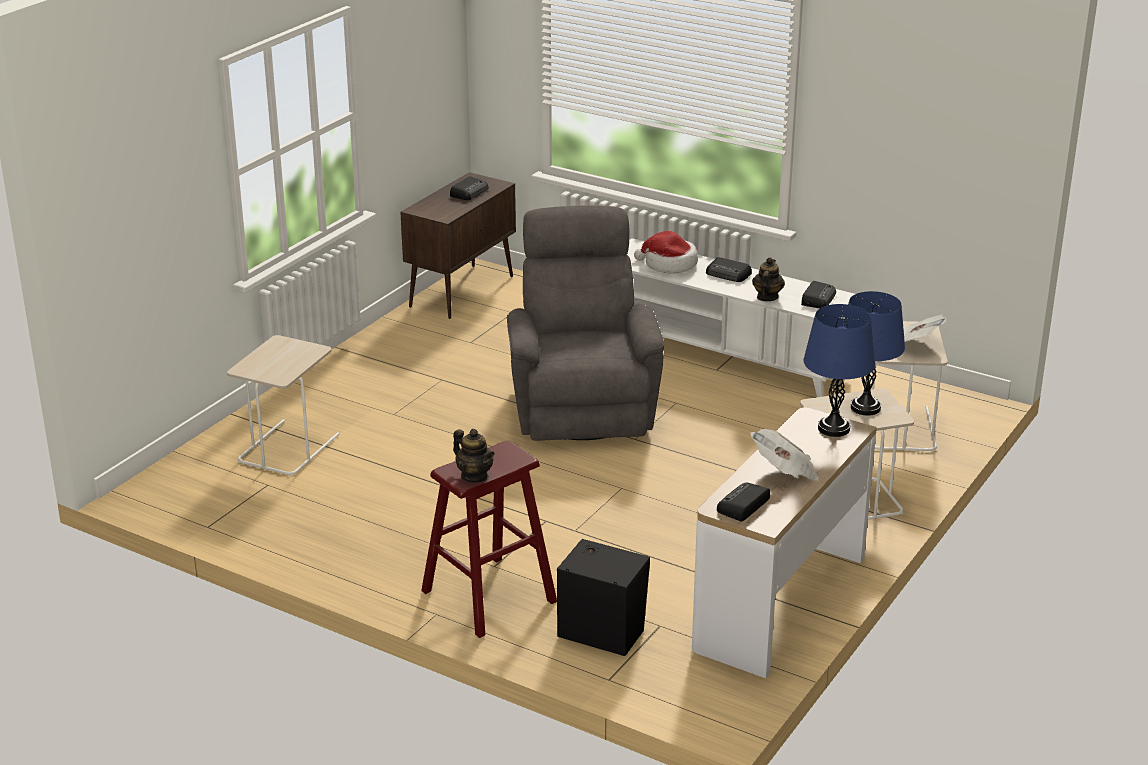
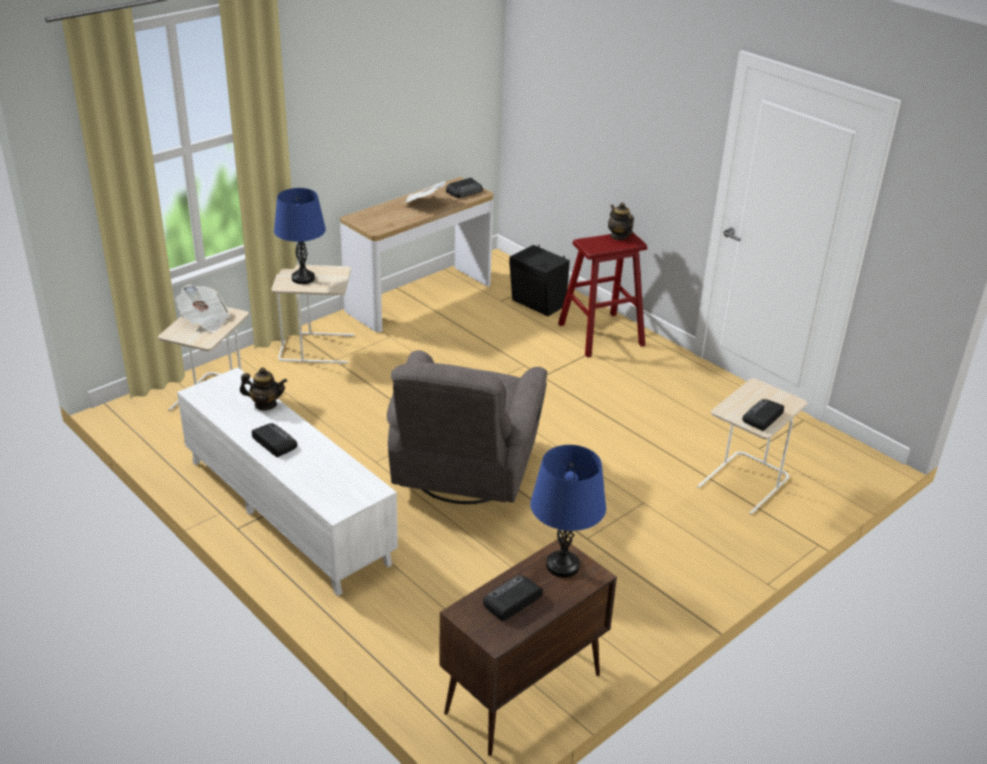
camera: 165 degrees left, 5 degrees up
hat [634,231,698,273] -> none
teapot [752,257,785,301] -> teapot turned 120 degrees counterclockwise [240,367,287,410]
radio [801,281,836,308] -> radio moved to [742,399,784,431]
blue table lamp [804,304,876,437] -> blue table lamp moved to [530,445,606,578]

